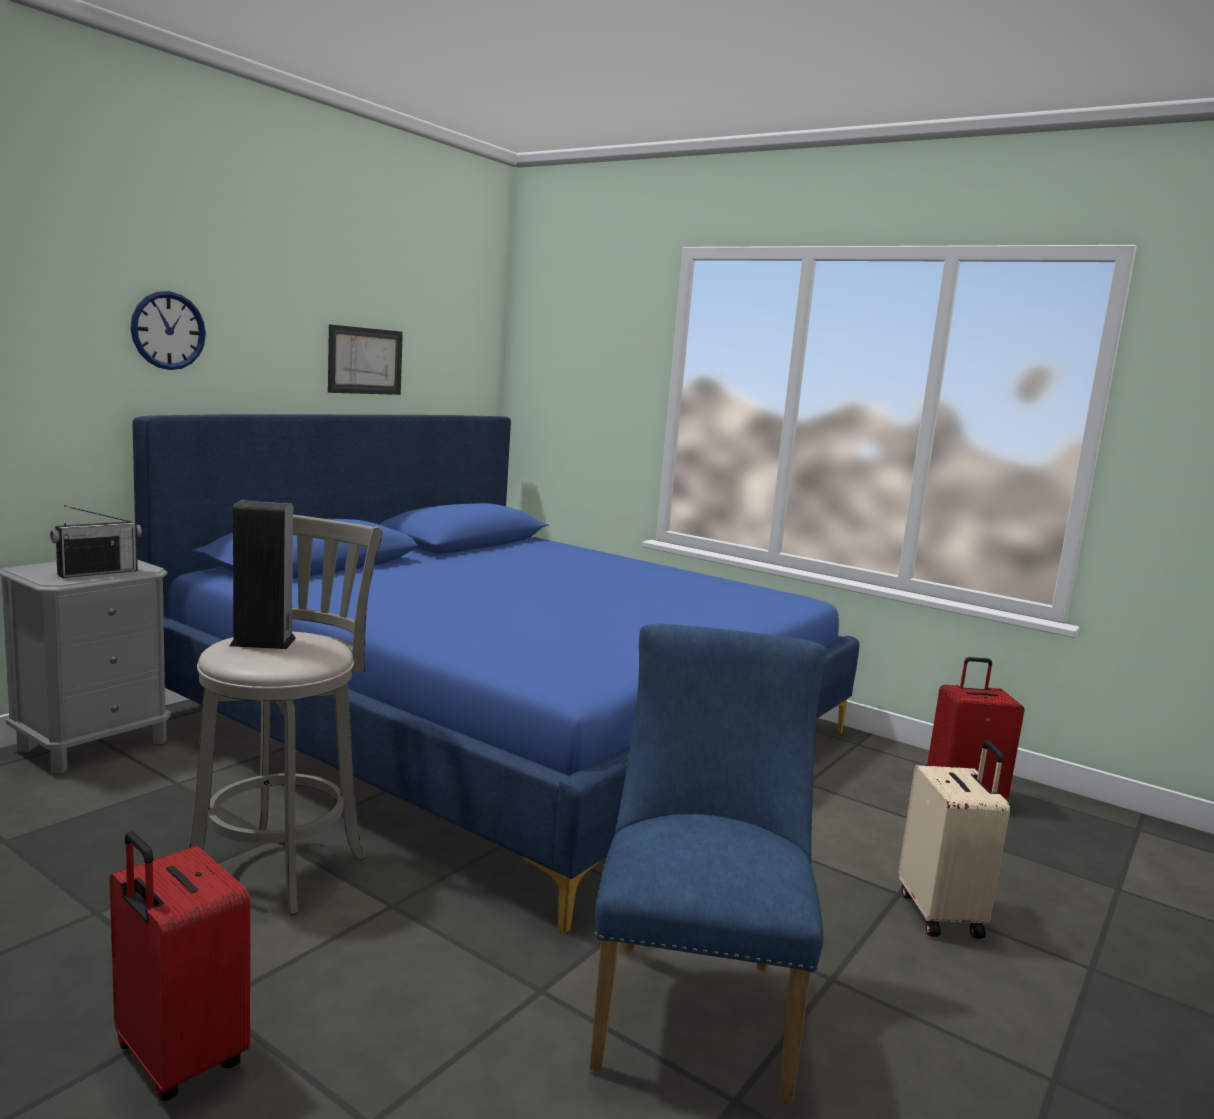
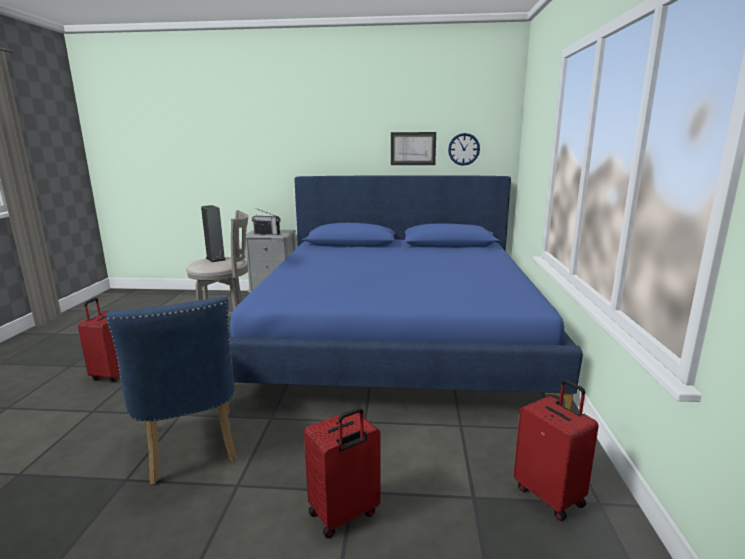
camera: 60 degrees right, 5 degrees up
wall clock [130,291,206,370] -> wall clock moved to [448,133,480,166]
blue chair [589,624,826,1103] -> blue chair turned 90 degrees clockwise [106,297,237,484]
beige suitcase [898,741,1010,939] -> red suitcase [304,408,381,538]

